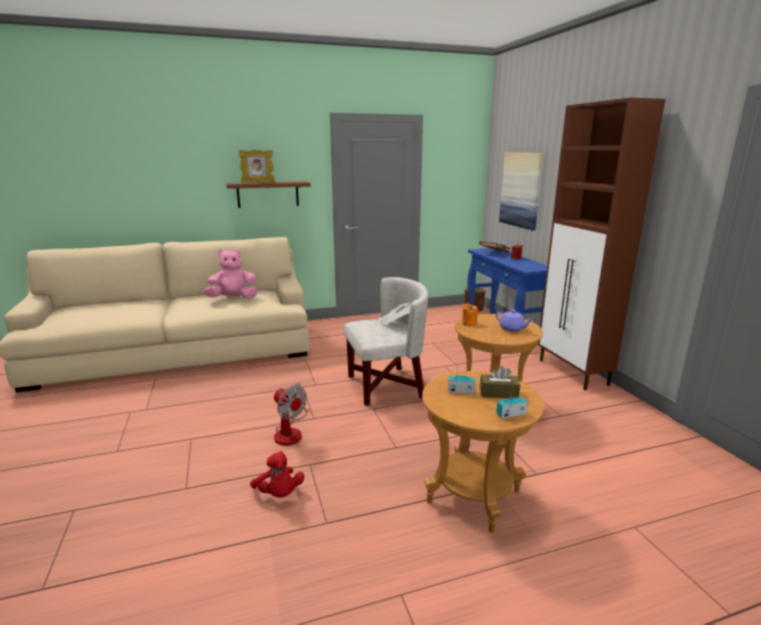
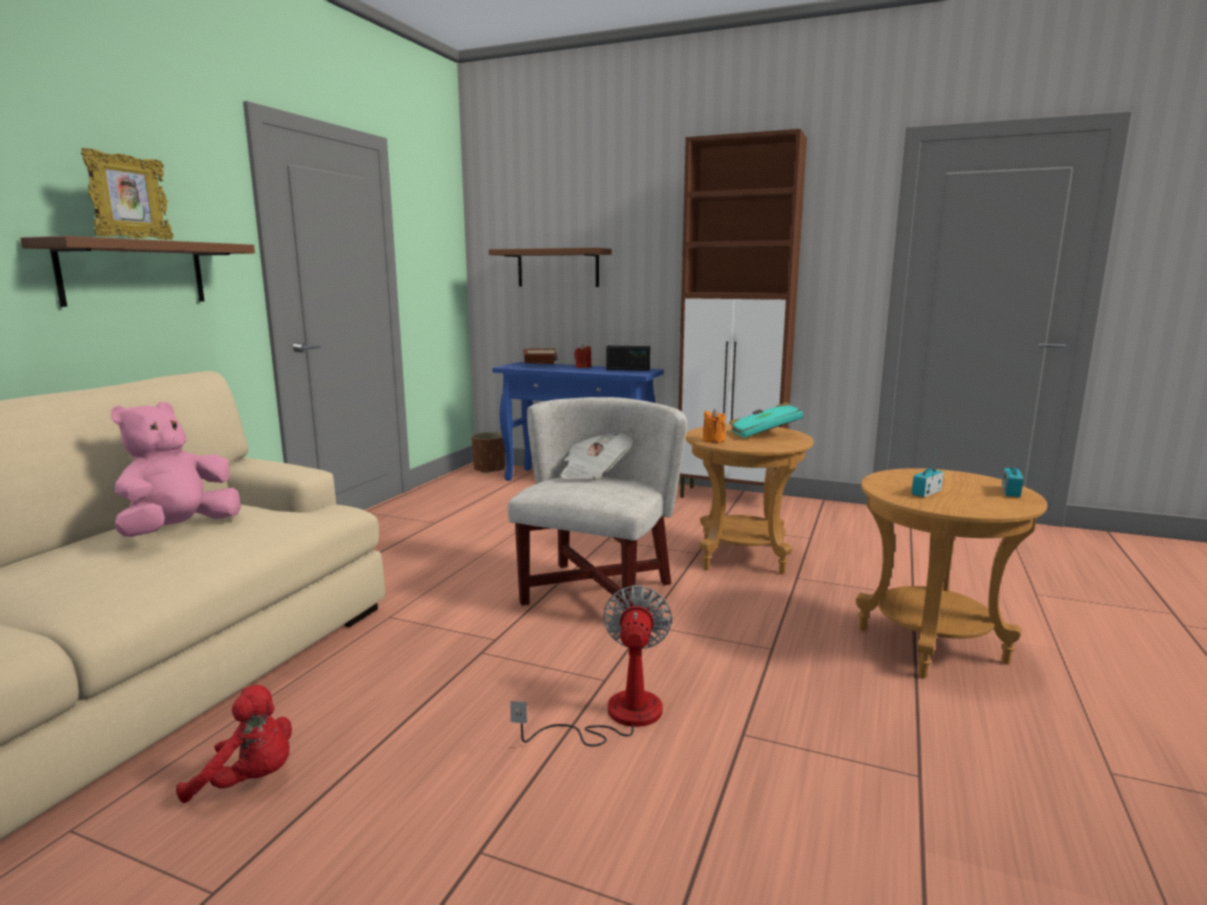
camera: 50 degrees left, 5 degrees down
red plush toy [250,451,304,498] -> red plush toy moved to [176,685,292,803]
fan [274,382,307,446] -> fan turned 75 degrees counterclockwise [510,585,673,747]
brown tissue box [480,366,520,398] -> none
purple teapot [496,310,534,332] -> turquoise book [729,402,804,438]
picture [499,153,544,230] -> brown shelf [489,248,612,287]
none -> radio [606,346,650,371]

